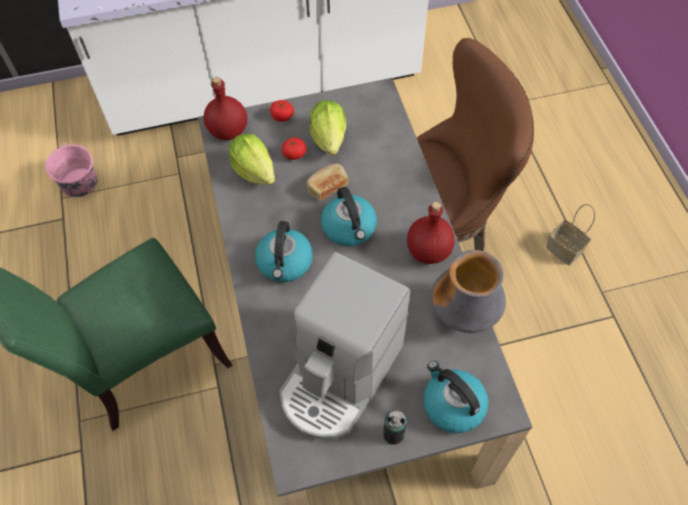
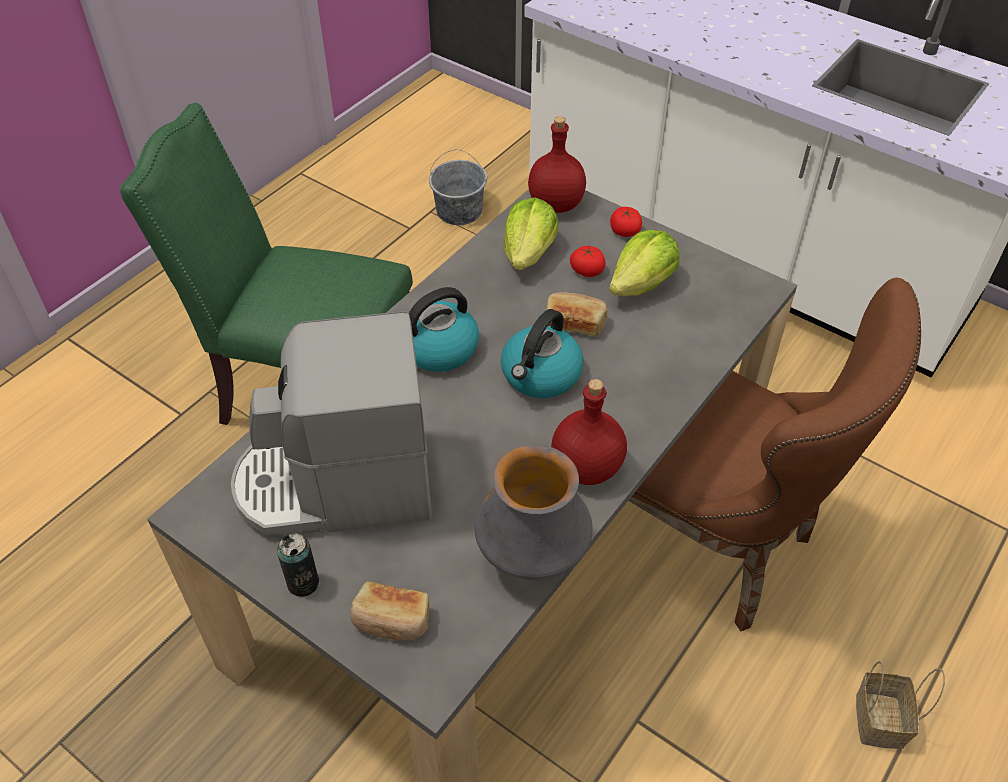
camera: 50 degrees right, 10 degrees down
pink bucket [45,143,97,197] -> grey bucket [429,149,487,225]
kettle [423,361,488,433] -> bread [351,581,430,641]

